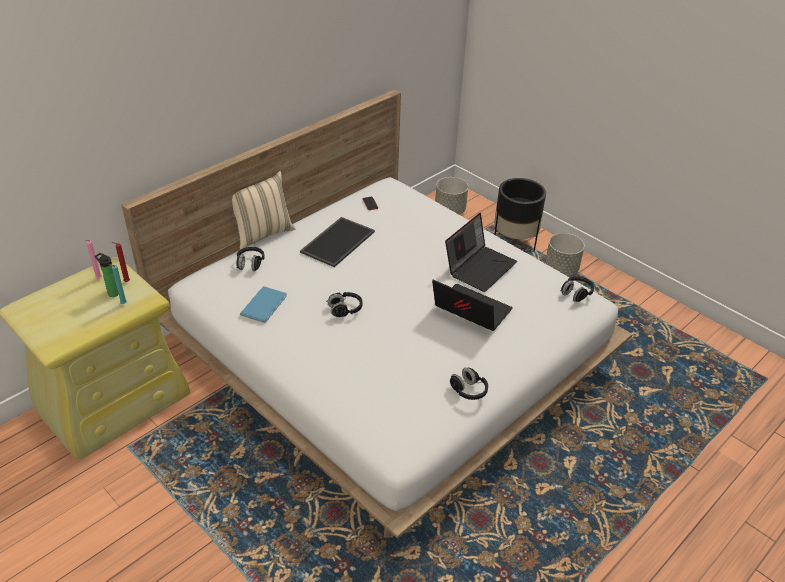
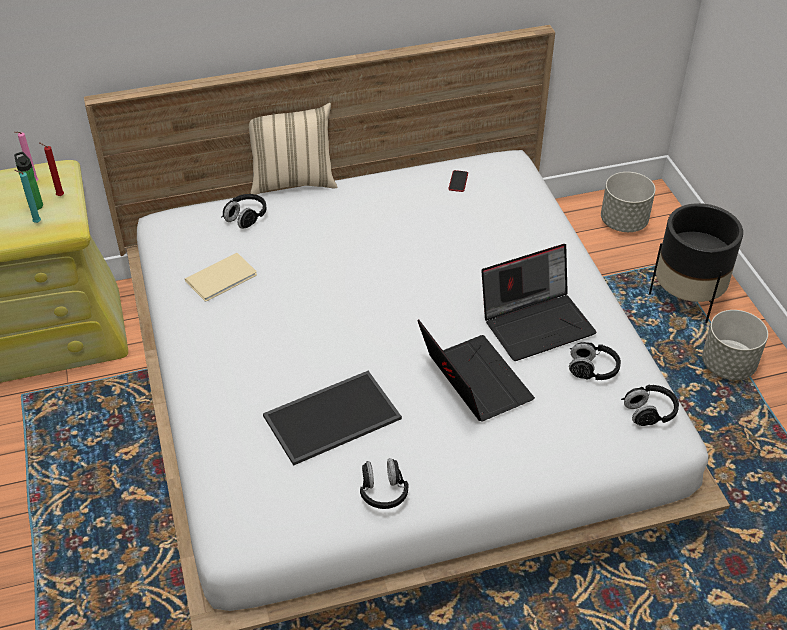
camera: 30 degrees right, 5 degrees up
blue book [240,286,287,323] -> beige book [185,253,257,301]
tray [300,217,375,267] -> tray moved to [263,371,402,466]
black headphones [326,292,363,317] -> black headphones moved to [569,342,621,380]

